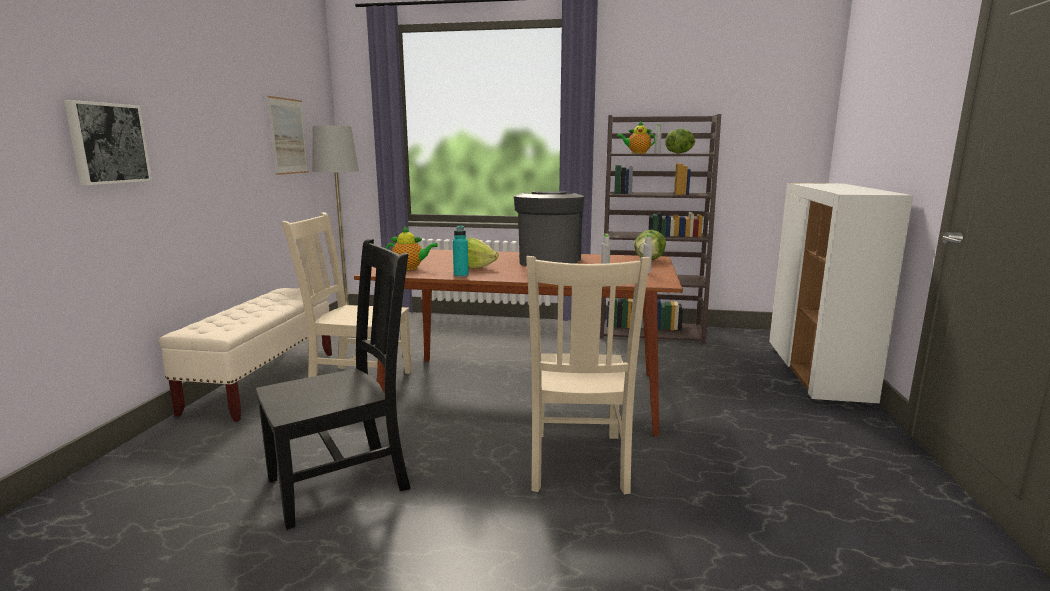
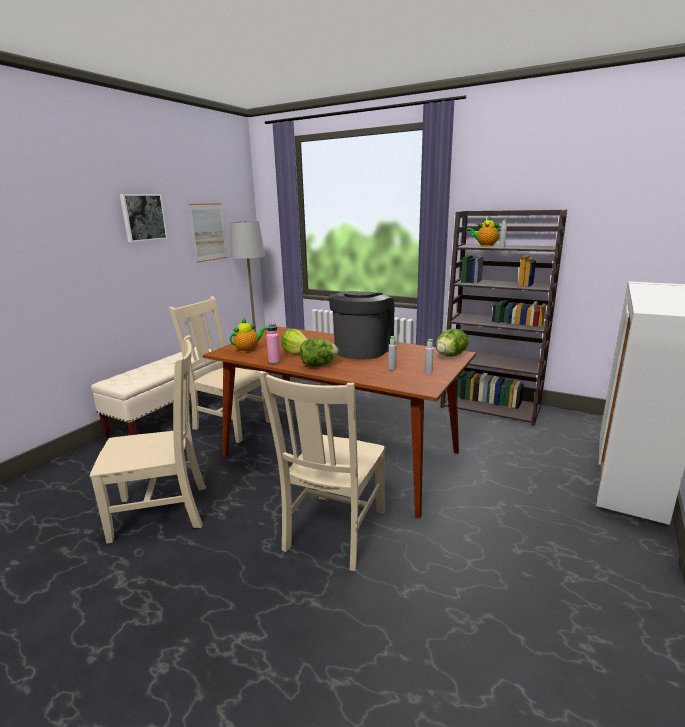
camera: 20 degrees right, 5 degrees up
picture [64,100,152,185] -> picture moved to [120,194,168,242]
black chair [256,238,411,530] -> beige chair [90,335,206,543]
teapot [386,226,438,270] -> teapot turned 60 degrees counterclockwise [229,318,267,353]
turquoise bottle [453,225,469,277] -> pink bottle [266,322,281,364]
lettuce [665,129,695,153] -> lettuce moved to [300,338,339,367]

